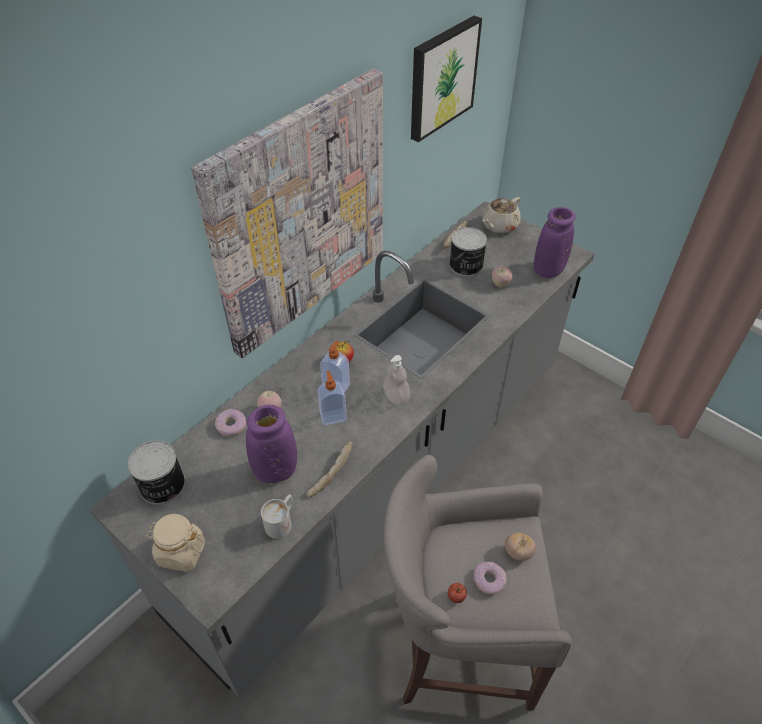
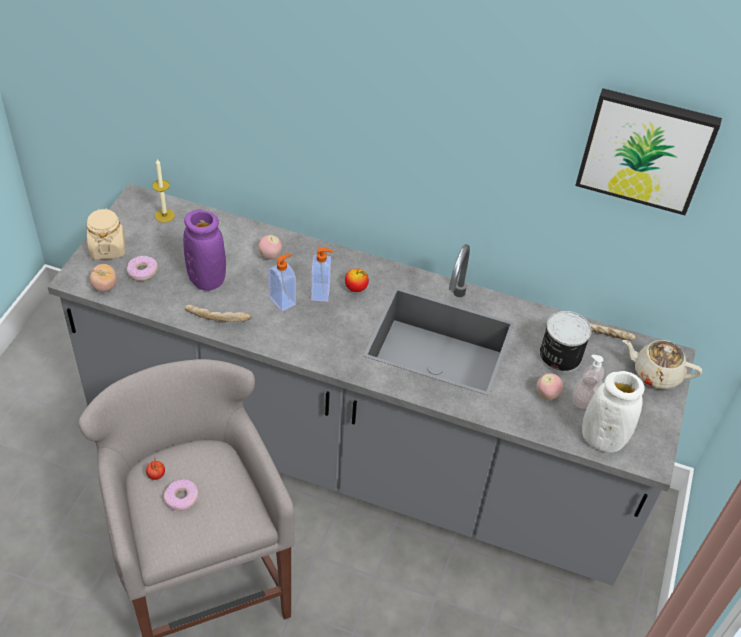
camera: 65 degrees right, 0 degrees up
can [128,441,186,505] -> candle [152,159,175,223]
picture [191,69,383,358] -> none
donut [215,409,246,436] -> donut moved to [127,255,158,281]
white mug [261,495,293,539] -> none
soap dispenser [383,355,410,406] -> soap dispenser moved to [572,355,604,409]
tomato [505,533,536,561] -> tomato moved to [89,264,117,292]
purple vase [533,207,576,278] -> white vase [582,371,645,453]

